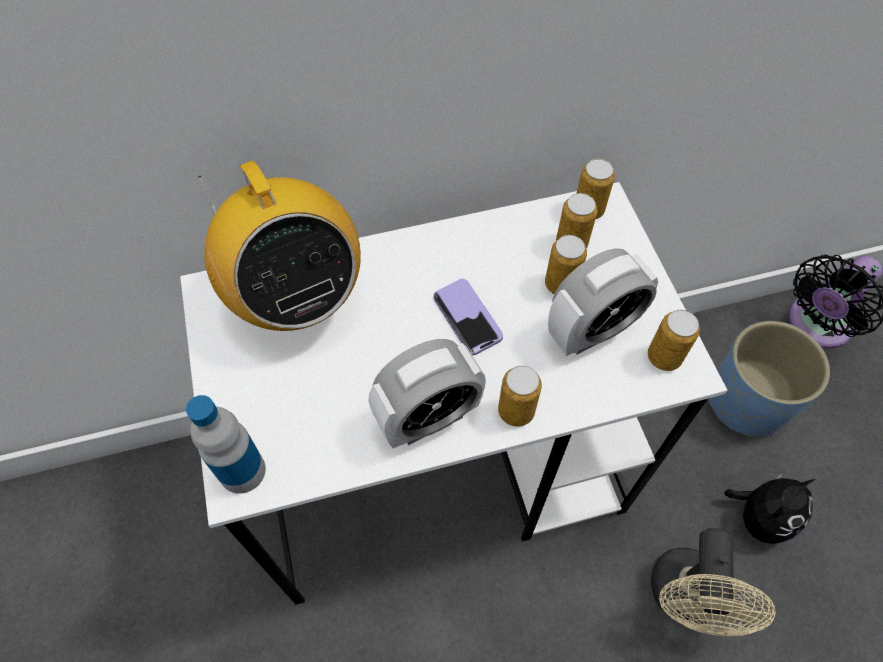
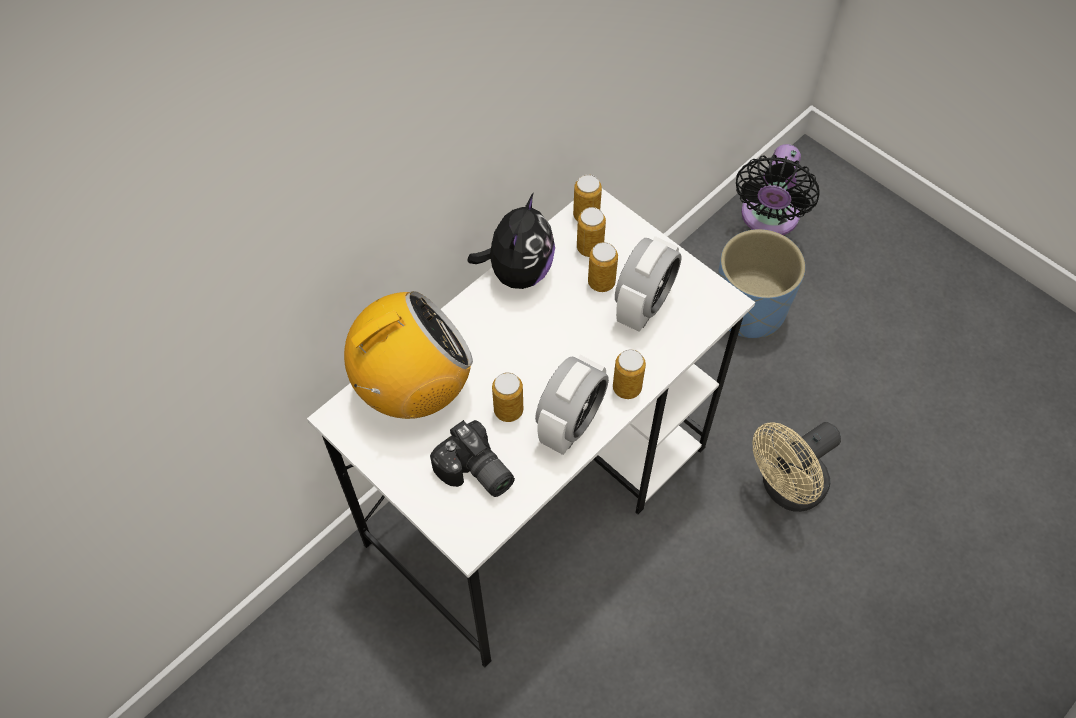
camera: 30 degrees left, 0 degrees up
bottle [186,395,266,494] -> none
radio [198,160,361,331] -> radio turned 60 degrees counterclockwise [344,291,473,419]
phone [433,279,503,355] -> none
can [648,310,700,371] -> can moved to [492,372,523,422]
beige fan [651,528,776,636] -> beige fan turned 75 degrees clockwise [752,422,841,512]
plush toy [724,472,816,544] -> plush toy moved to [467,193,555,289]
none -> camera [430,420,515,497]

